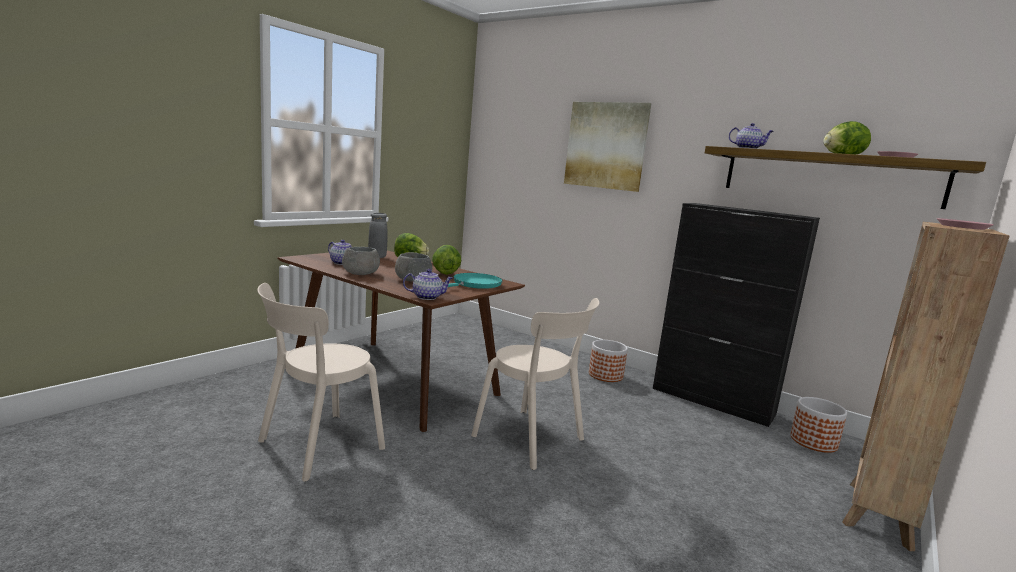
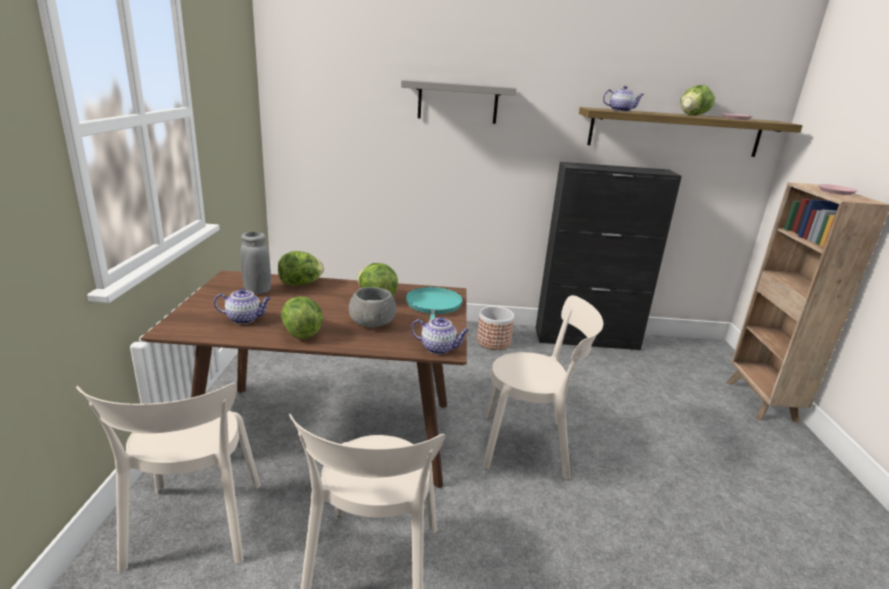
camera: 35 degrees left, 10 degrees up
grey bowl [342,247,380,275] -> lettuce [281,296,323,339]
teapot [403,269,453,300] -> teapot turned 60 degrees clockwise [411,317,470,354]
picture [564,102,651,192] -> grey shelf [401,79,517,124]
planter [790,397,847,453] -> none
none -> beige chair [76,383,261,572]

